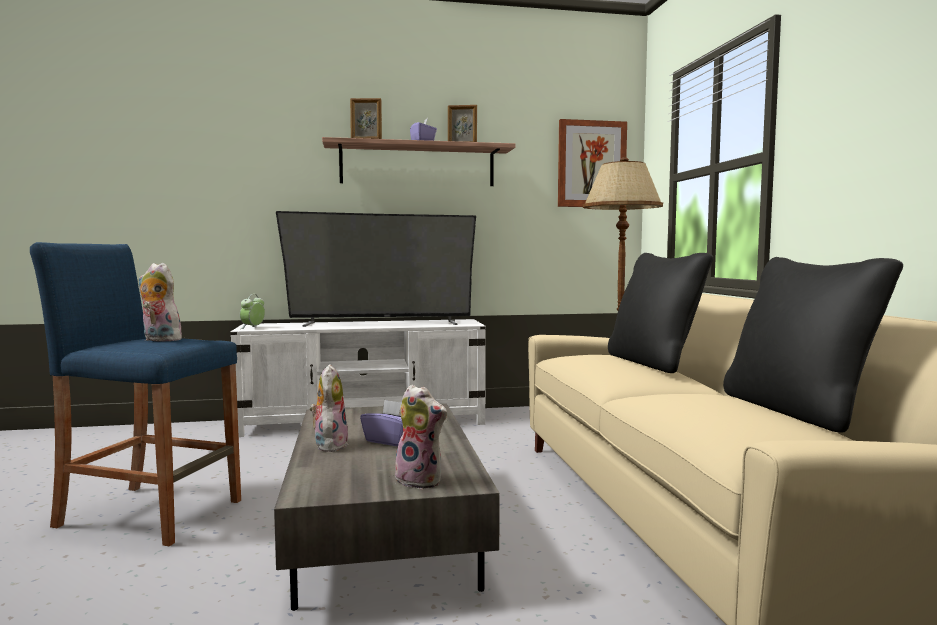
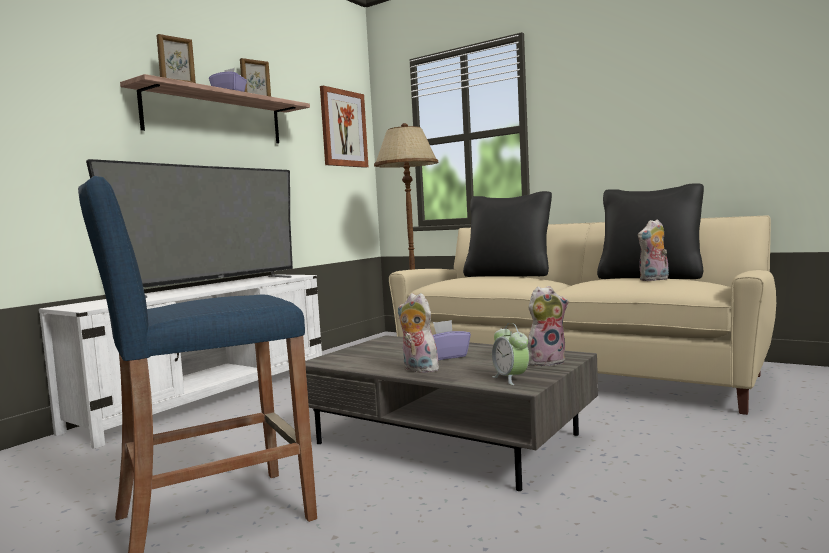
camera: 45 degrees left, 0 degrees up
plush toy [139,263,183,342] -> plush toy moved to [638,219,669,281]
alarm clock [240,294,265,329] -> alarm clock moved to [492,323,529,385]

